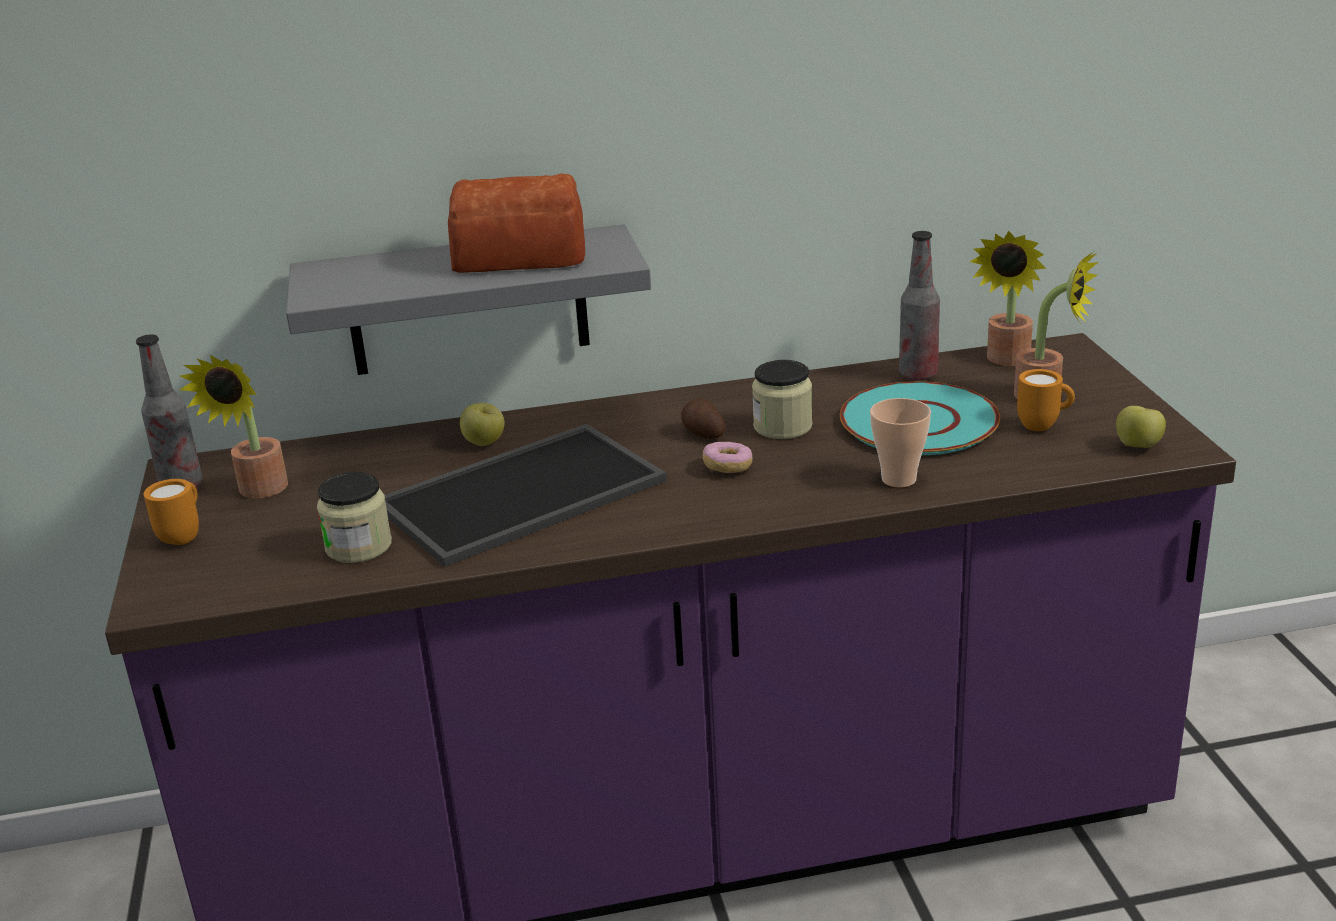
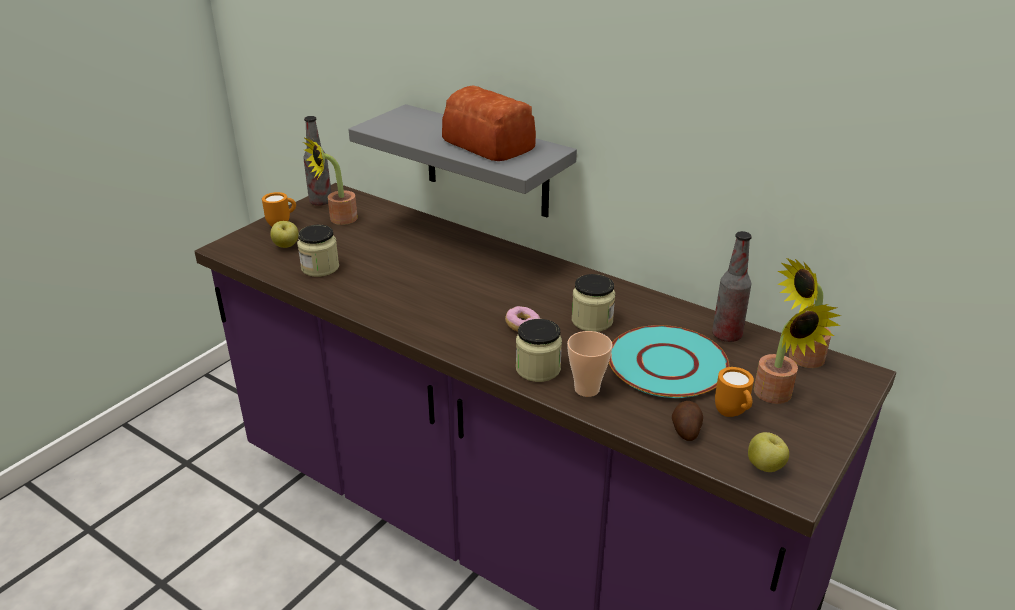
camera: 45 degrees right, 5 degrees up
tray [385,424,667,567] -> none
apple [460,403,505,446] -> apple moved to [270,221,299,248]
potato [681,398,725,439] -> potato moved to [672,401,703,441]
none -> jar [516,319,562,382]

